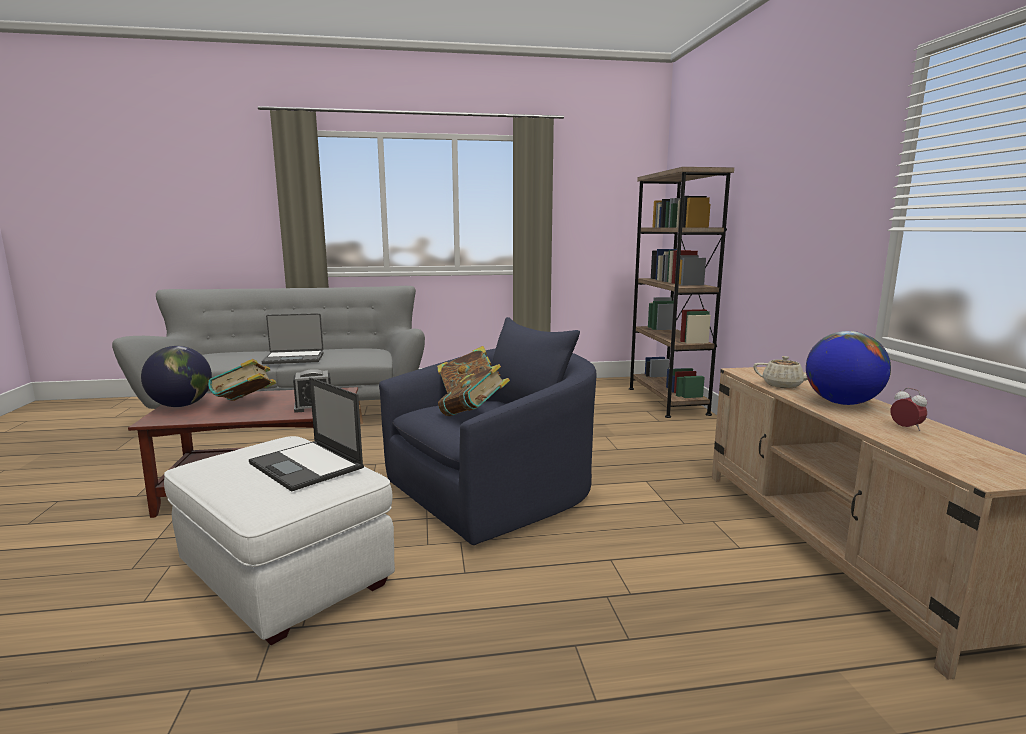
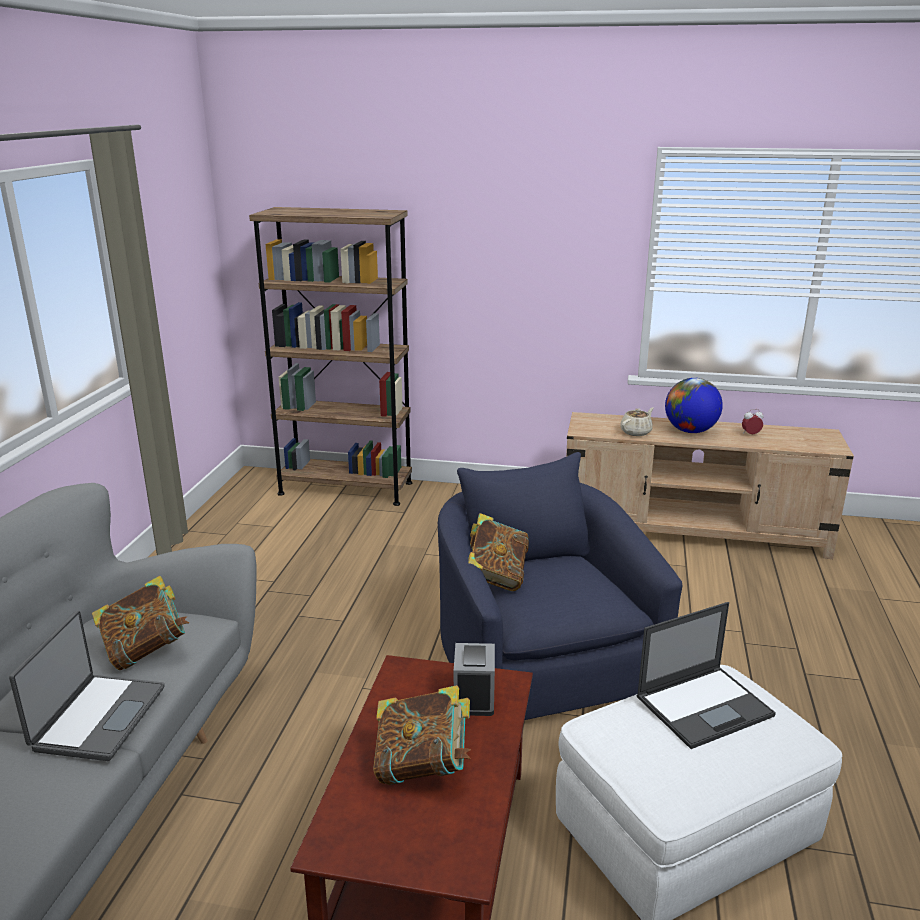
camera: 70 degrees left, 10 degrees up
globe [141,346,212,407] -> none
book [438,364,510,416] -> book moved to [92,576,189,670]

